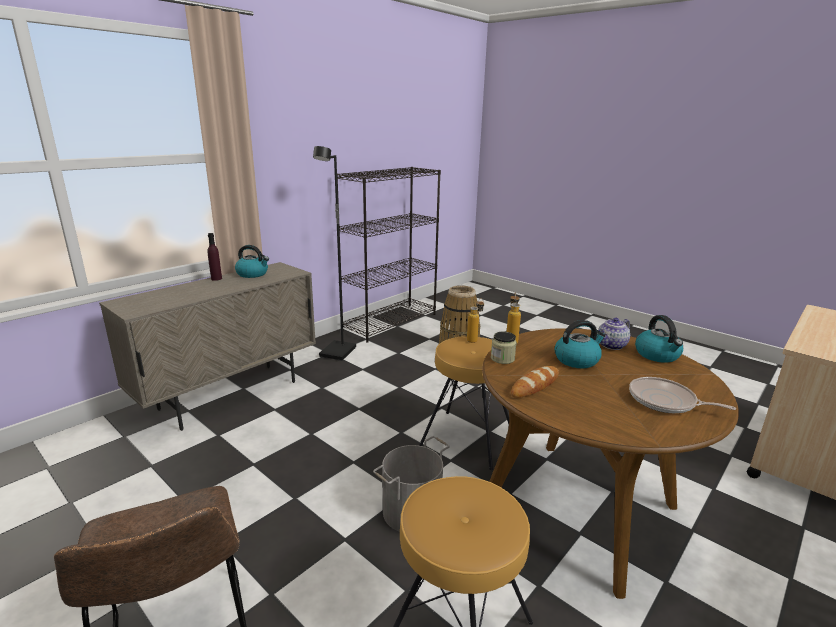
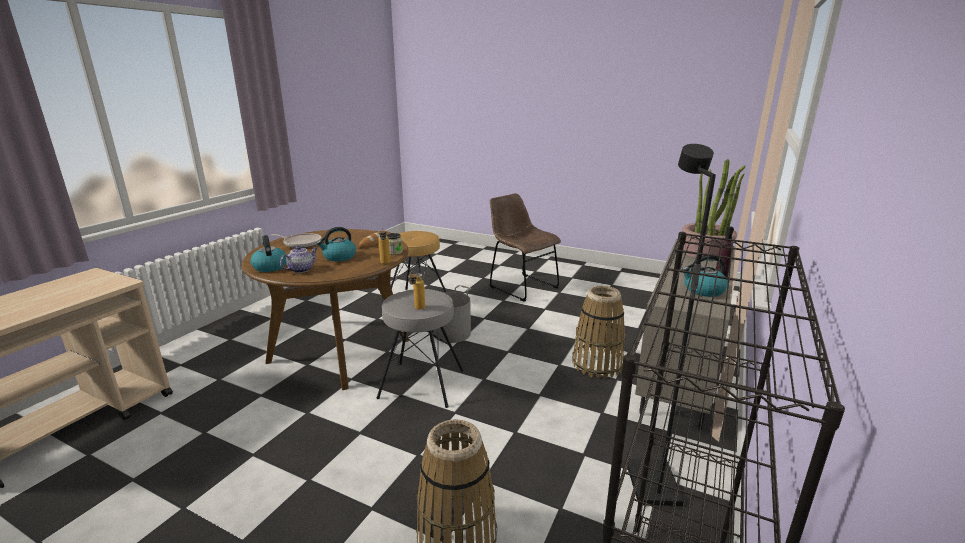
camera: 165 degrees right, 0 degrees up
brown stool [419,336,509,470] -> grey stool [376,289,464,408]
none -> basket [572,286,625,378]
none -> potted plant [682,159,746,258]

